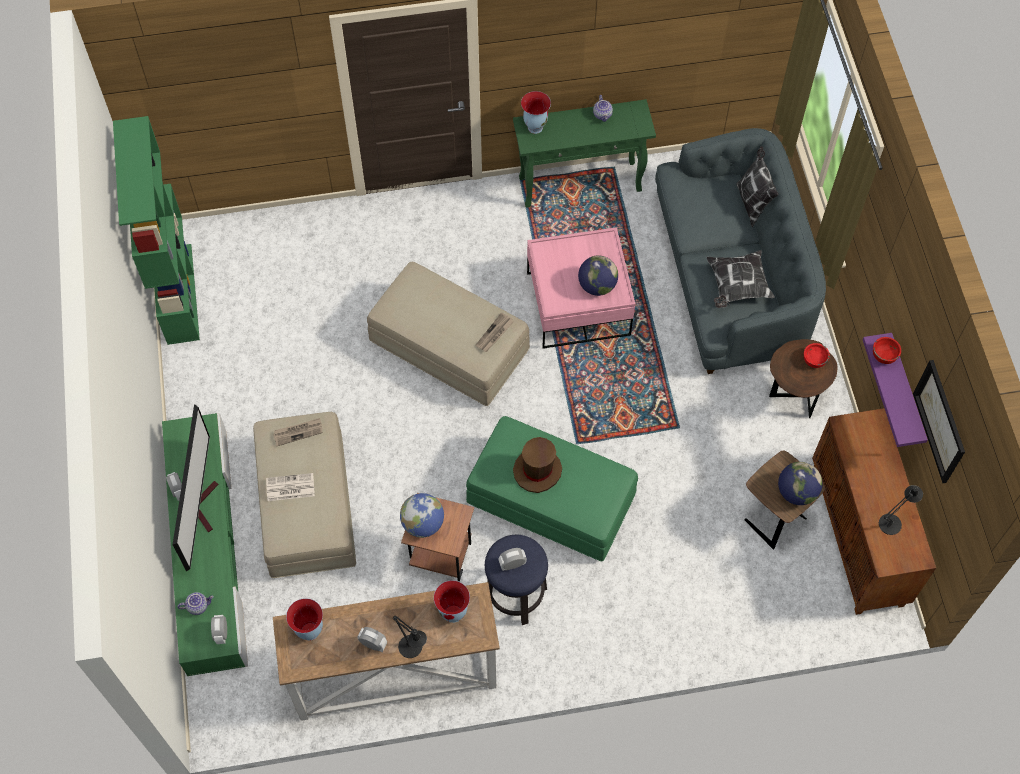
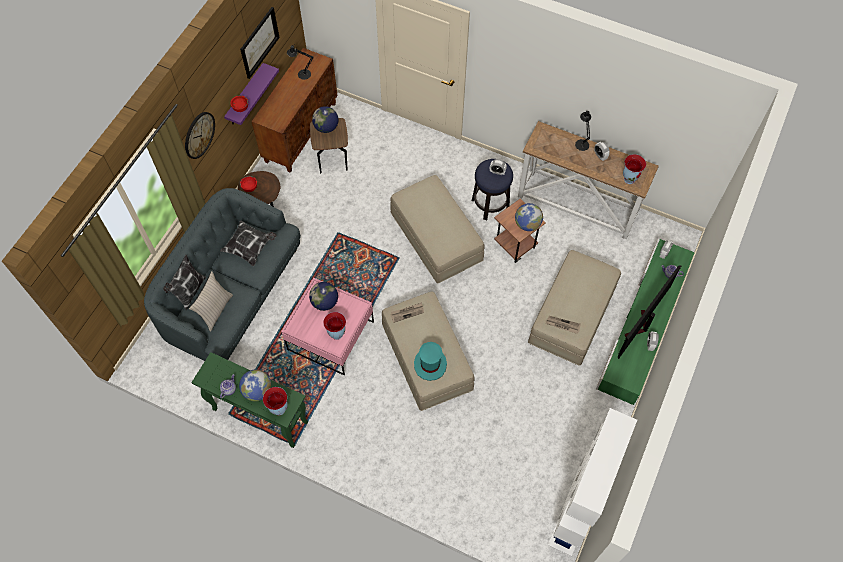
camera: 145 degrees left, 0 degrees up
green bookcase [113,116,200,345] -> white bookcase [548,408,637,556]
newspaper [266,473,315,501] -> none
vase [434,581,470,623] -> vase moved to [323,312,346,340]
green ottoman [466,416,638,562] -> beige ottoman [390,175,485,283]
brown hat [513,437,562,493] -> none
none -> wall clock [185,112,215,159]
none -> beige pillow [189,271,233,332]
none -> globe [239,370,271,401]
none -> turquoise hat [414,342,447,381]

